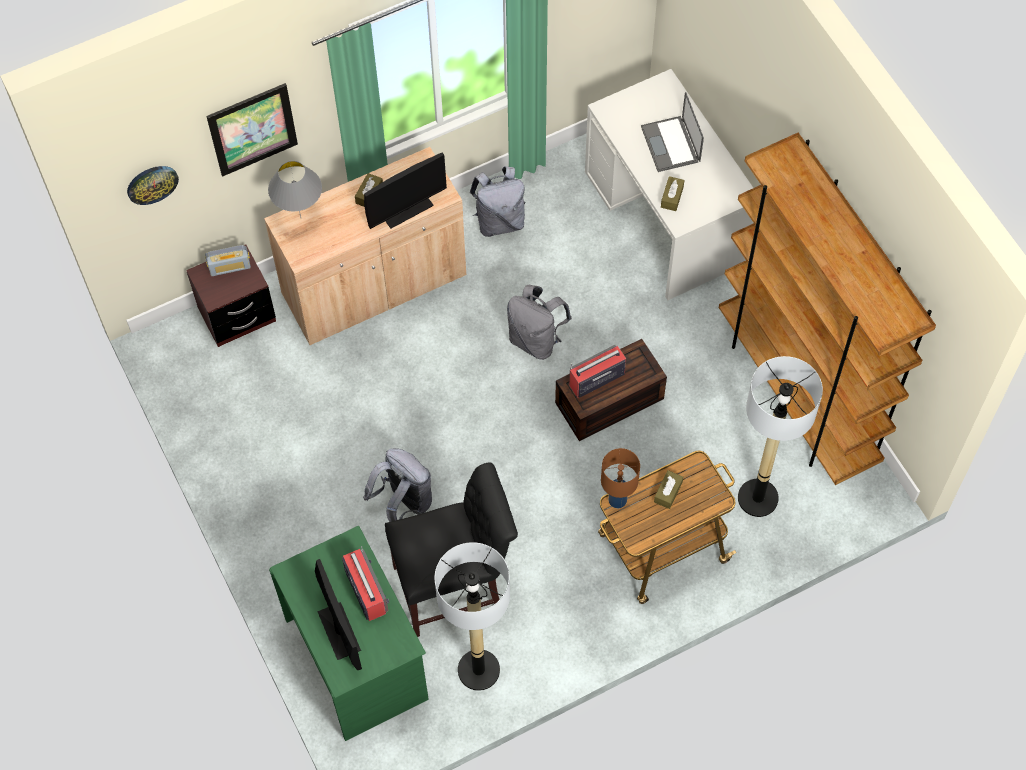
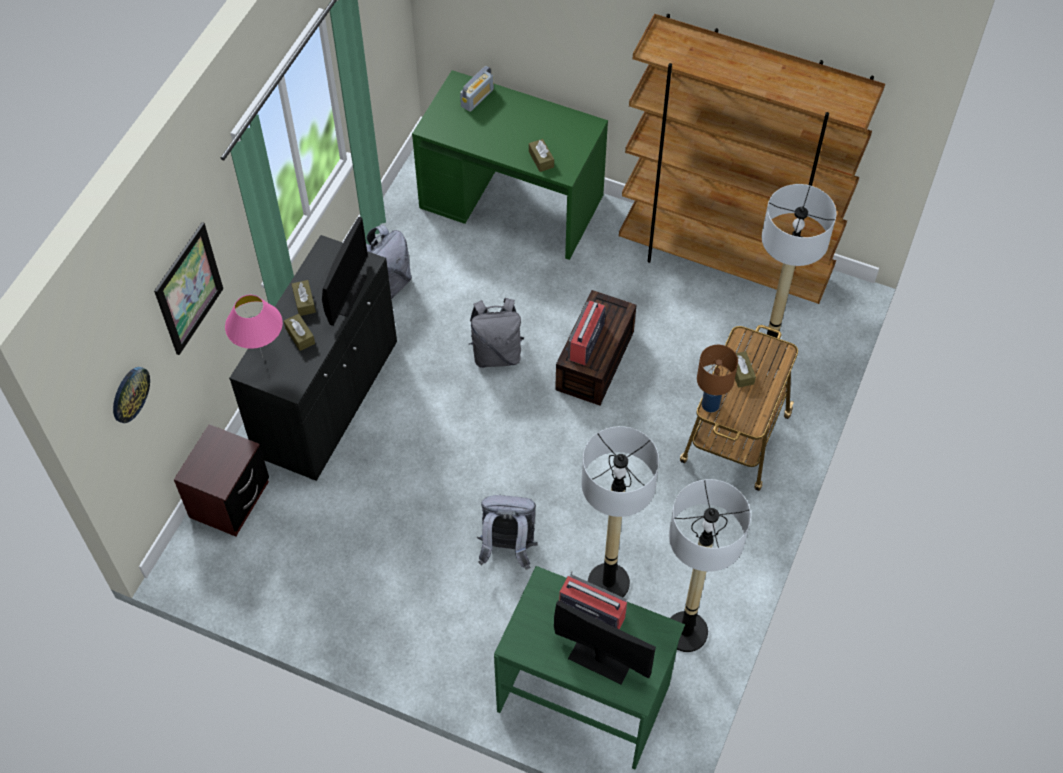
camera: 40 degrees left, 5 degrees down
radio [205,245,251,276] -> radio moved to [460,66,494,112]
beige cabinet [264,147,466,345] -> black cabinet [229,235,397,481]
grey table lamp [268,161,322,218] -> pink table lamp [225,295,283,358]
black chair [385,462,518,637] -> floor lamp [581,426,659,597]
white desk [585,69,753,300] -> green desk [412,70,608,260]
laptop [641,92,704,172] -> none
none -> brown tissue box [284,314,315,351]

